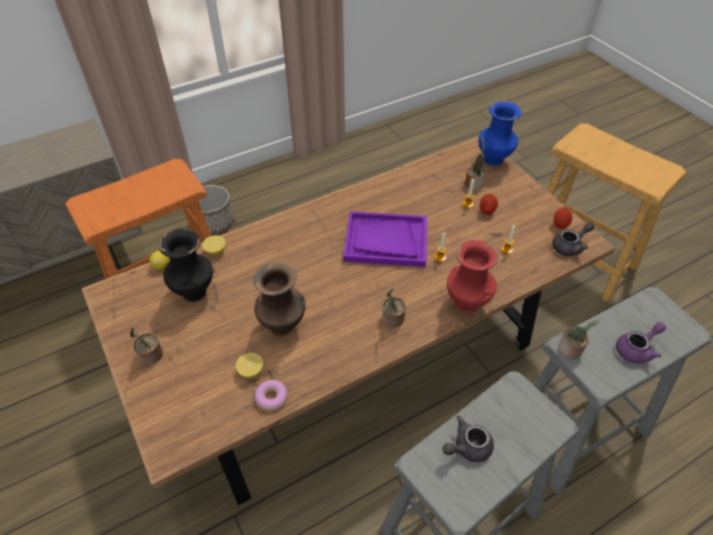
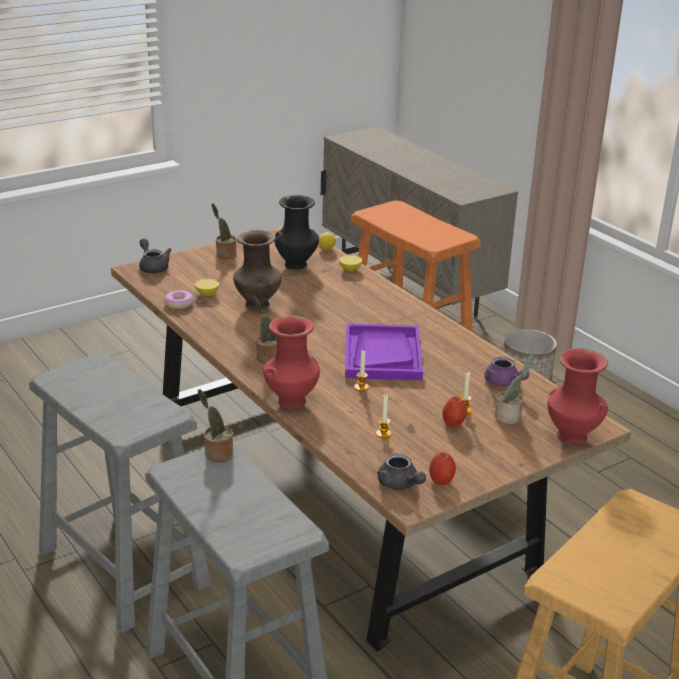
camera: 85 degrees right, 20 degrees down
grey teapot [442,416,494,462] -> grey teapot moved to [139,238,172,273]
blue vase [478,101,521,166] -> red vase [548,349,608,444]
purple teapot [616,322,666,363] -> purple teapot moved to [484,357,529,387]

